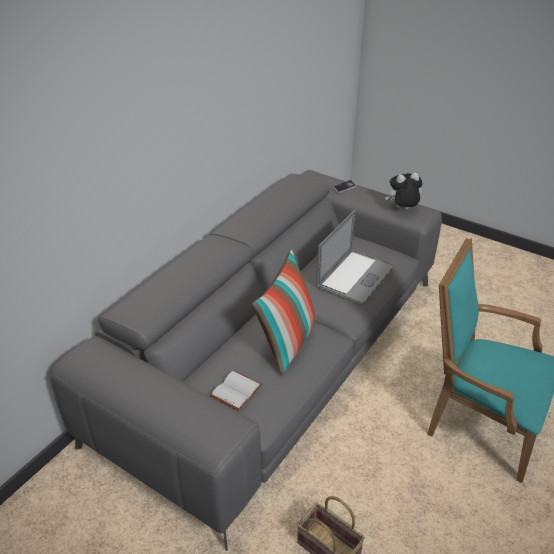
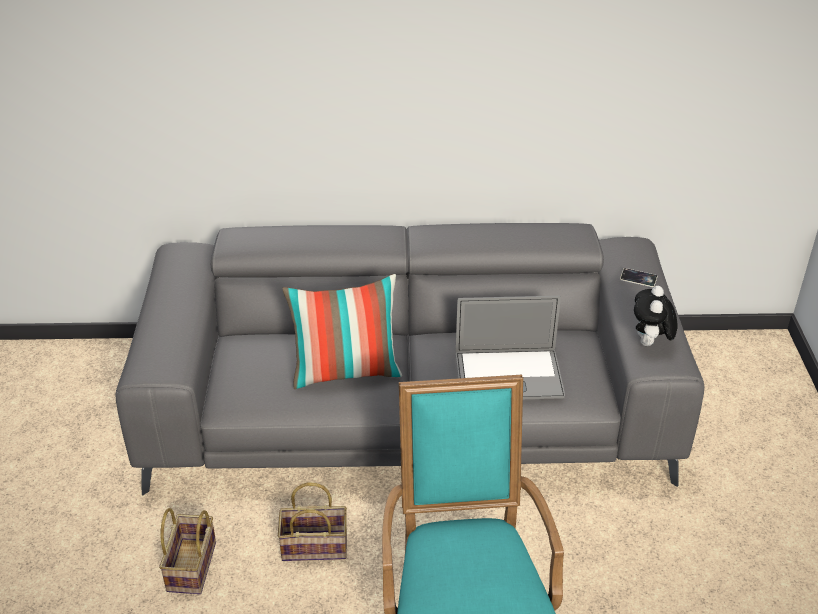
camera: 55 degrees right, 0 degrees up
white book [210,370,262,411] -> none
plush toy [385,173,422,210] -> plush toy turned 120 degrees counterclockwise [634,286,678,346]
none -> basket [278,482,347,561]

